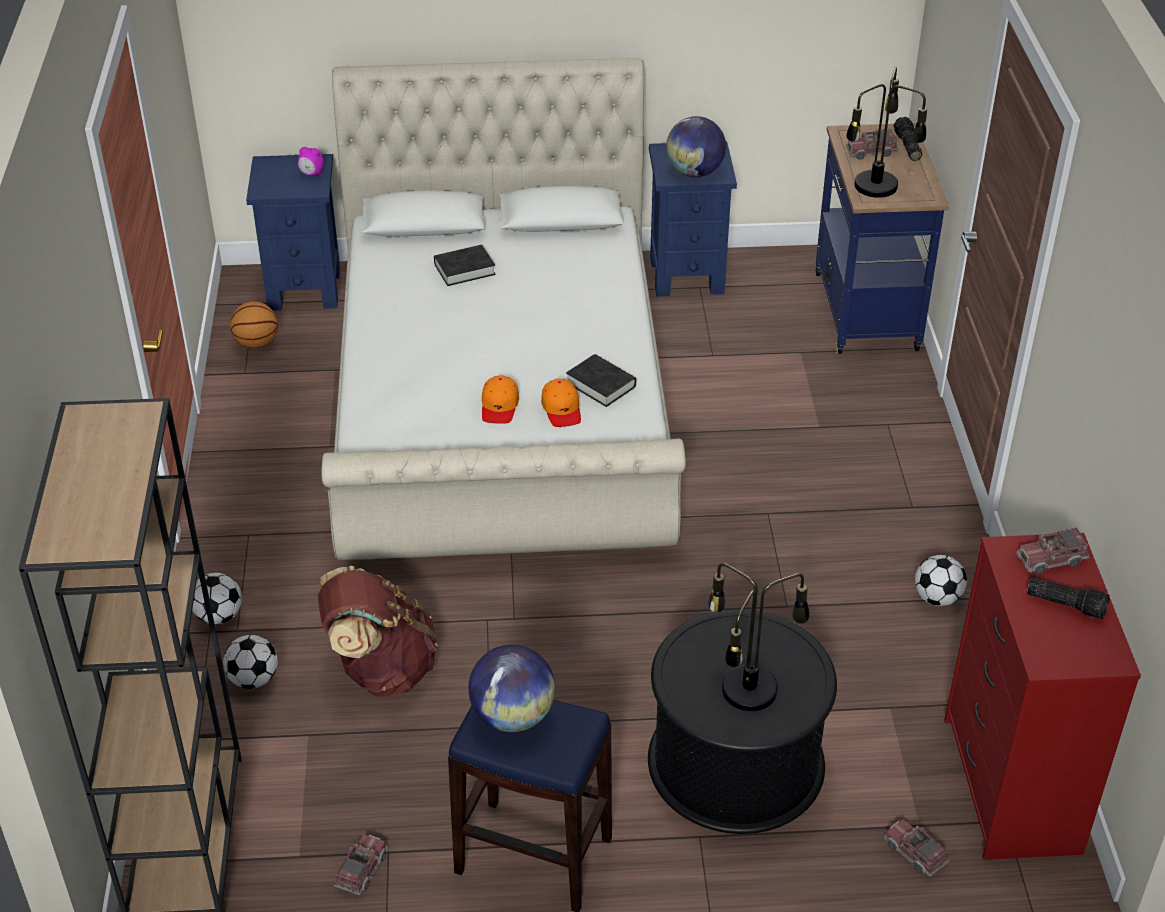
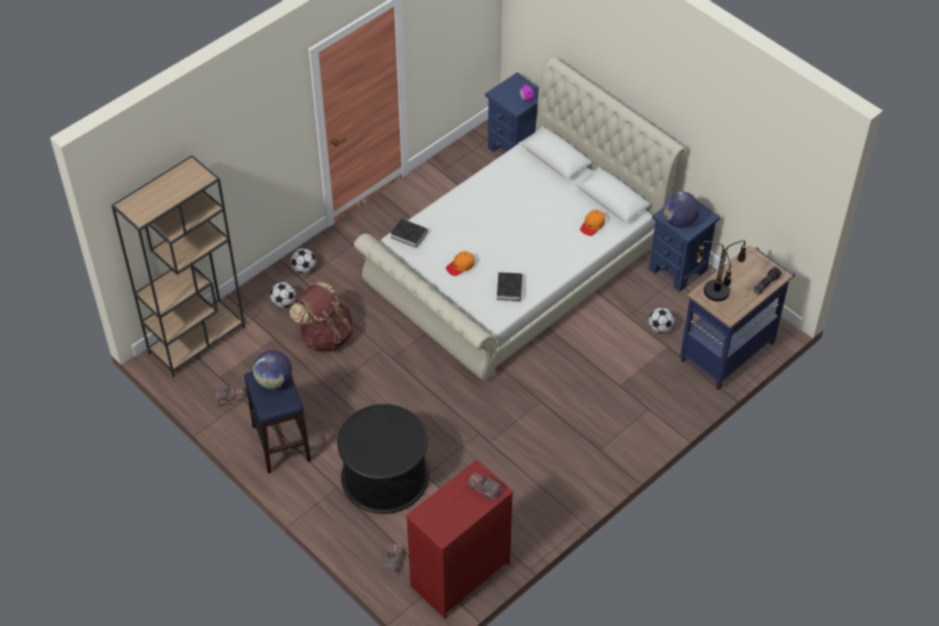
camera: 50 degrees right, 10 degrees up
basketball [230,302,278,349] -> none
black book [434,245,496,286] -> black book moved to [391,219,427,248]
orange cap [541,378,581,427] -> orange cap moved to [580,210,605,236]
table lamp [708,563,809,711] -> none
toy truck [846,129,898,160] -> none
football [915,555,967,606] -> football moved to [648,308,674,333]
flashlight [1027,577,1110,619] -> none

